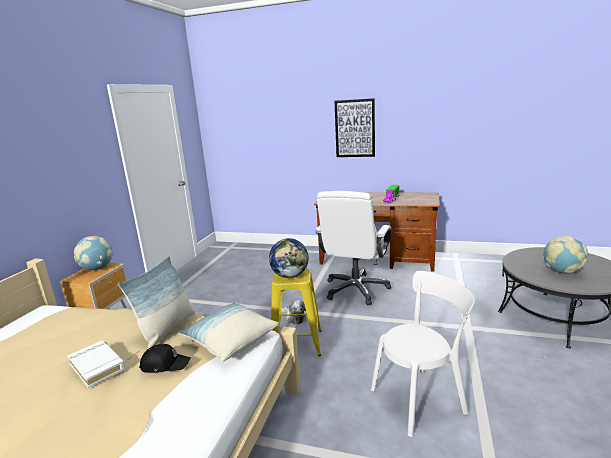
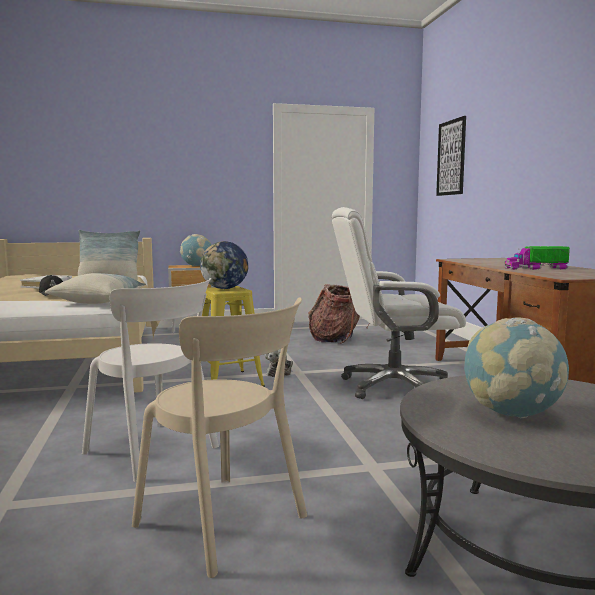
camera: 60 degrees right, 10 degrees down
picture [334,98,375,157] -> picture moved to [436,116,466,196]
none -> beige chair [132,297,307,578]
none -> backpack [309,284,370,344]

